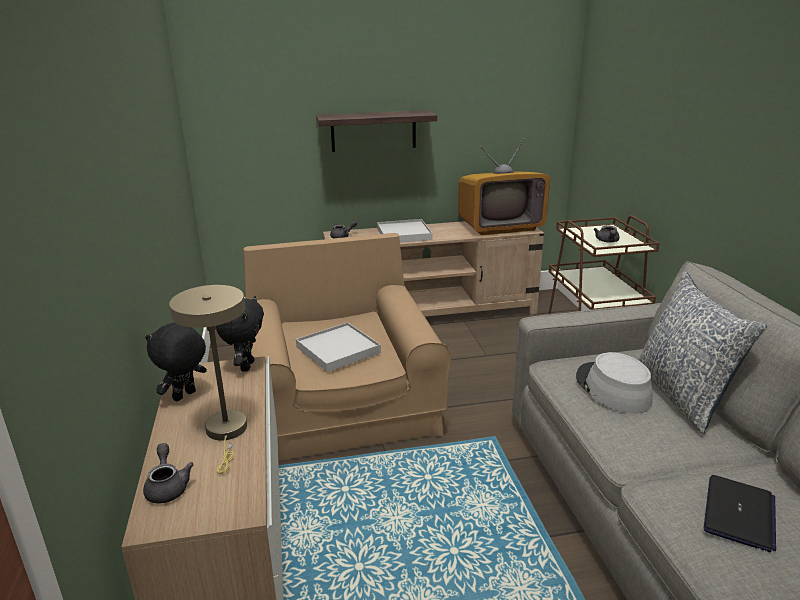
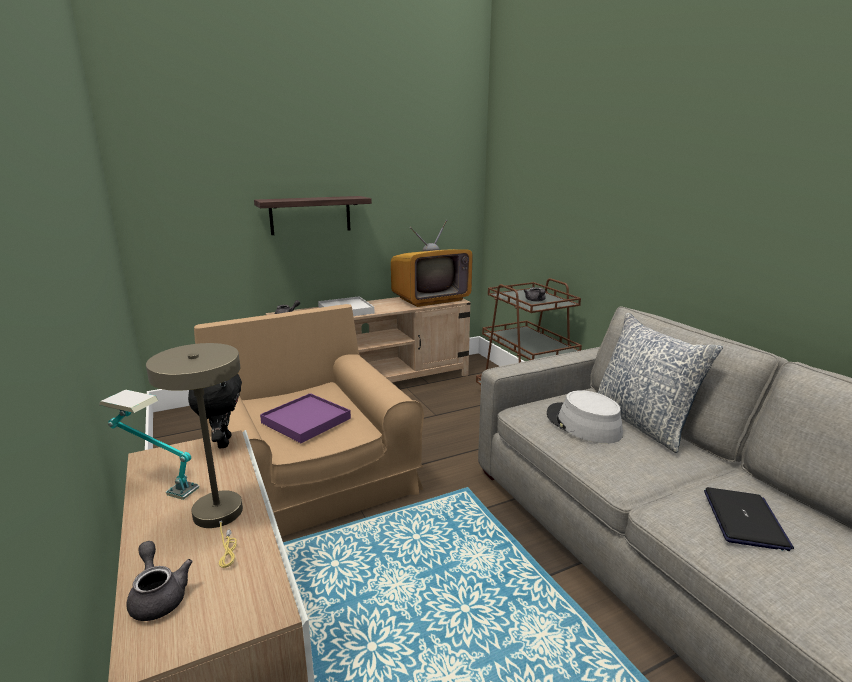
camera: 15 degrees left, 5 degrees down
black plush toy [145,323,207,401] -> table lamp [99,390,199,500]
white tray [296,322,381,372] -> purple tray [260,393,351,443]

